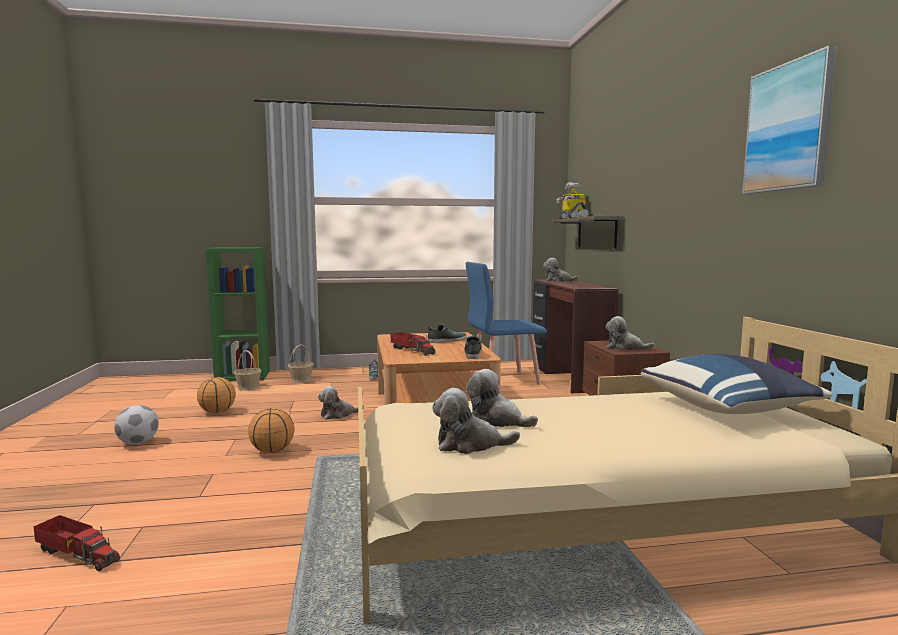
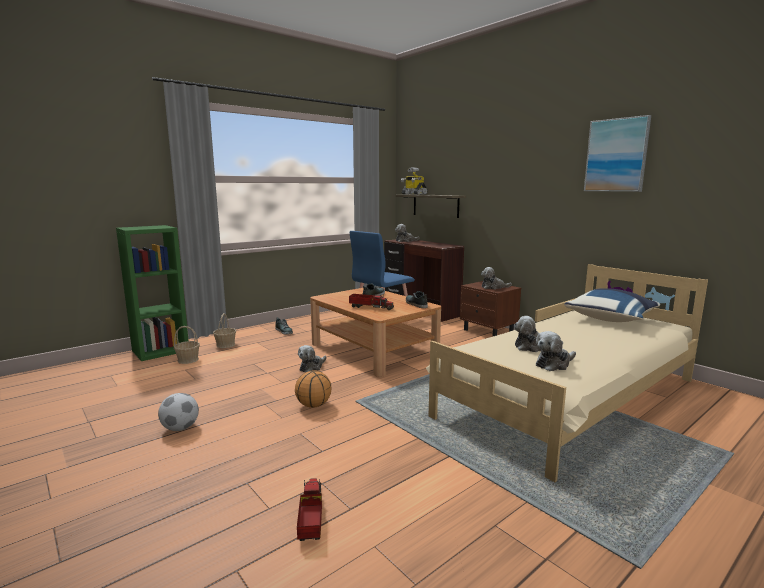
camera: 30 degrees left, 5 degrees up
toy truck [34,515,120,571] -> toy truck turned 90 degrees counterclockwise [297,478,322,541]
basketball [197,377,236,413] -> none

